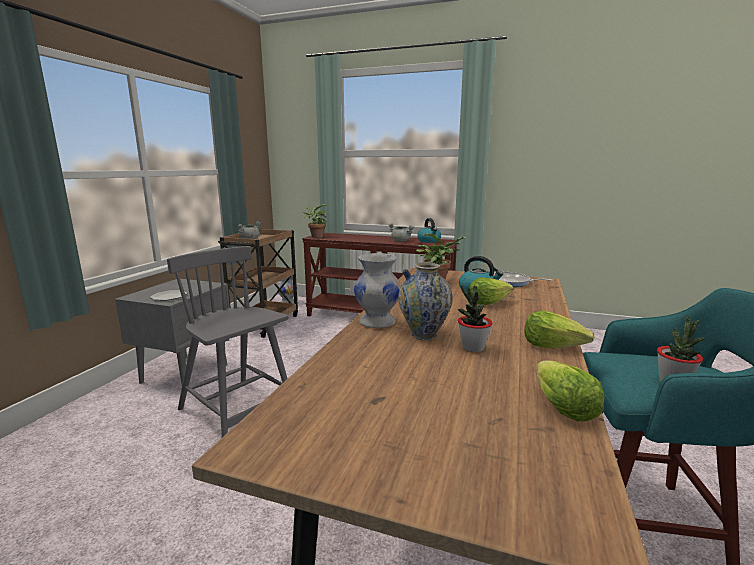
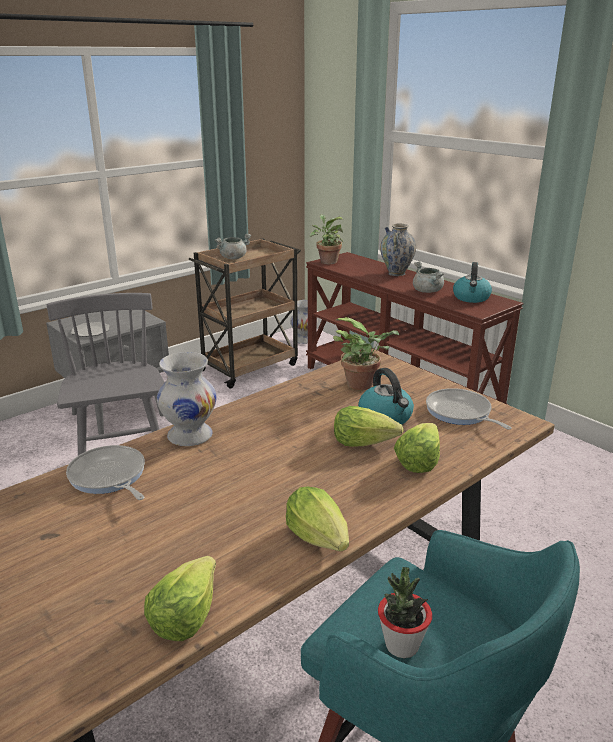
camera: 30 degrees right, 10 degrees up
vase [398,262,453,340] -> vase moved to [380,223,416,276]
potted plant [458,285,493,352] -> none
none -> frying pan [66,445,145,500]
none -> lettuce [394,423,440,473]

